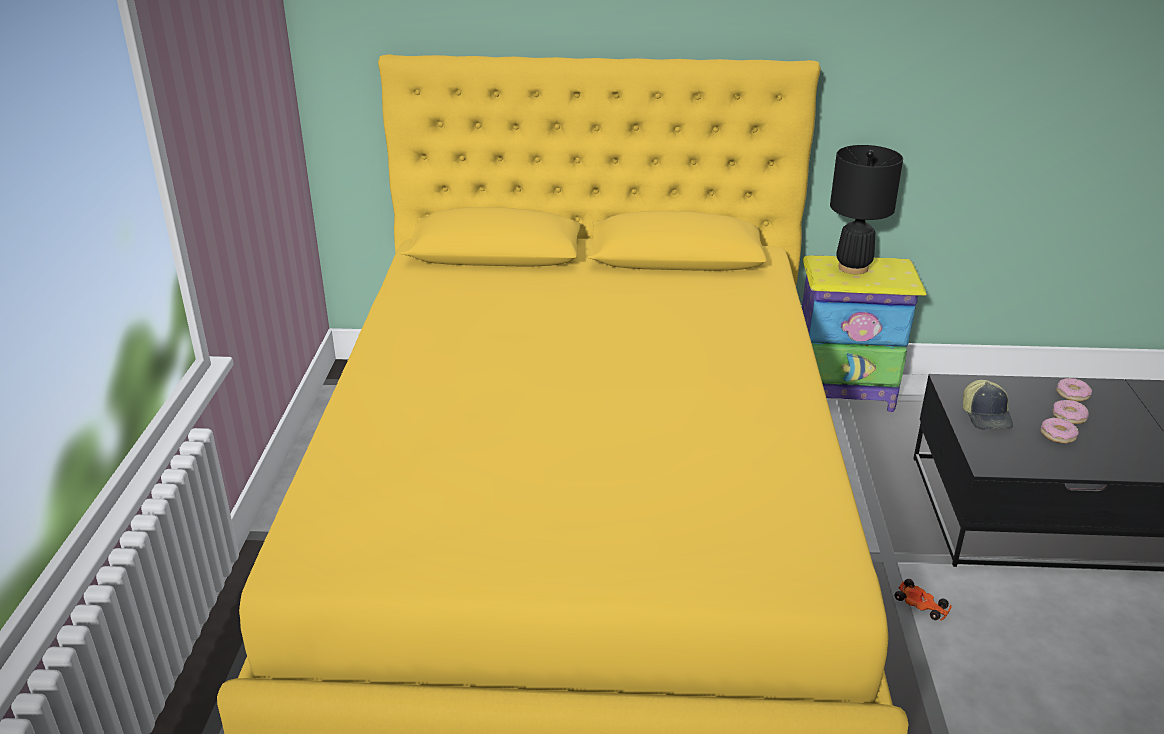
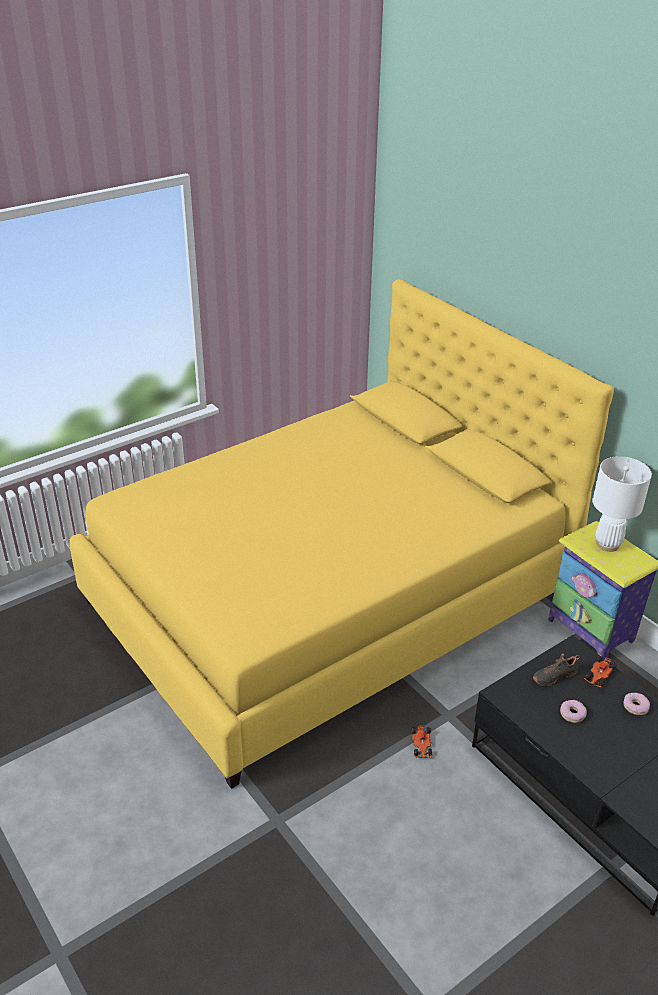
camera: 50 degrees right, 5 degrees up
black table lamp [830,145,903,274] -> white table lamp [593,456,652,552]
cap [963,380,1013,430] -> black shoe [533,653,580,686]
donut [1052,400,1089,424] -> none
none -> toy car [584,656,617,687]

